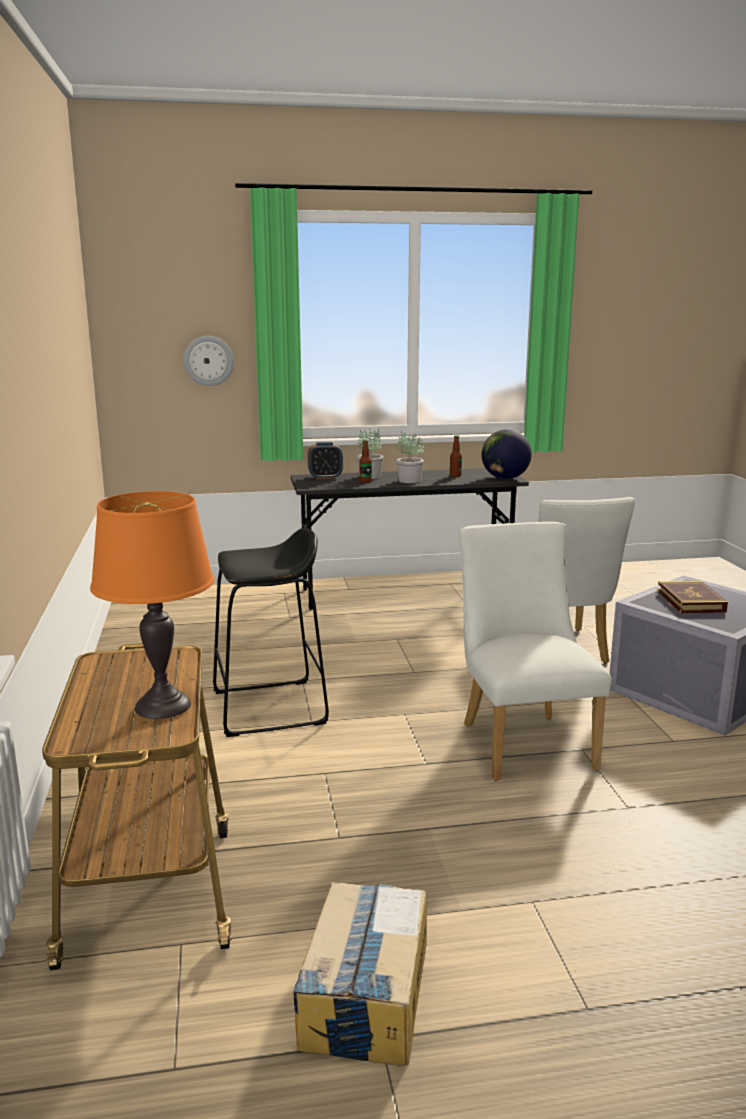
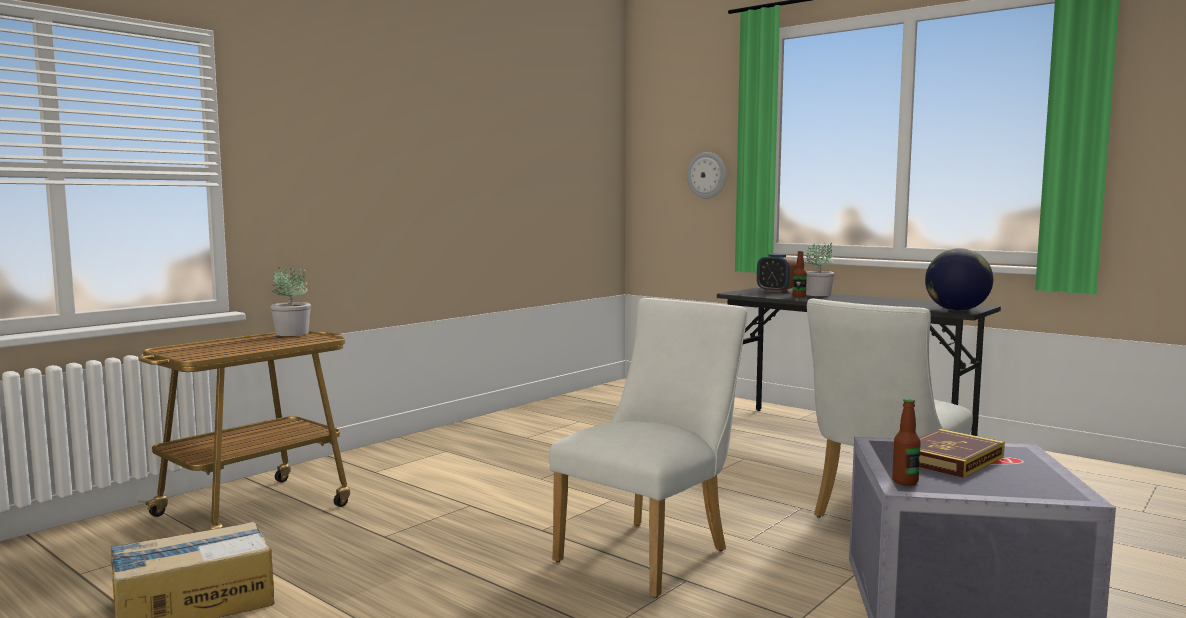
camera: 50 degrees right, 10 degrees down
orange table lamp [90,491,214,719] -> none
black stool [213,528,329,737] -> none
potted plant [396,431,424,483] -> potted plant moved to [270,264,311,336]
bottle [450,435,462,477] -> bottle moved to [892,398,921,486]

